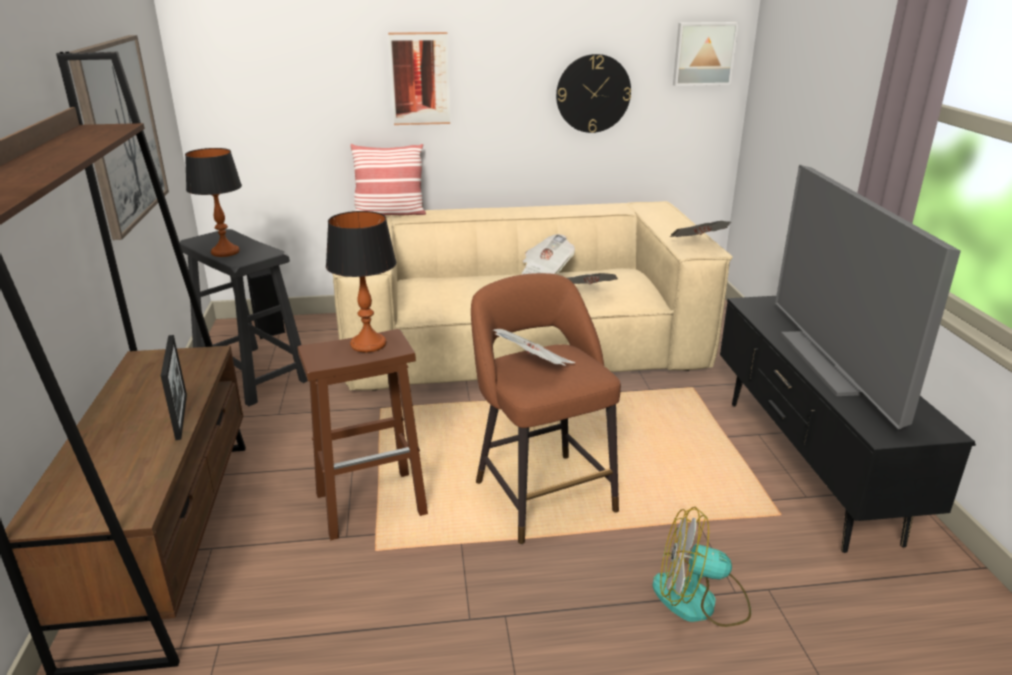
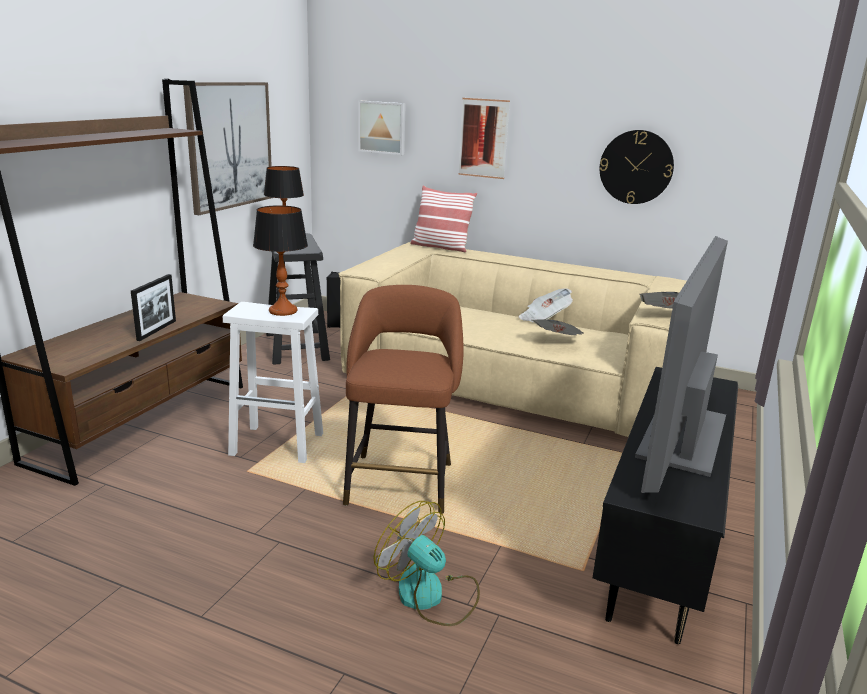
camera: 30 degrees right, 5 degrees down
brown stool [298,329,428,540] -> white stool [223,302,323,463]
newspaper [493,329,575,366] -> none
picture [673,22,739,86] -> picture moved to [358,101,406,155]

